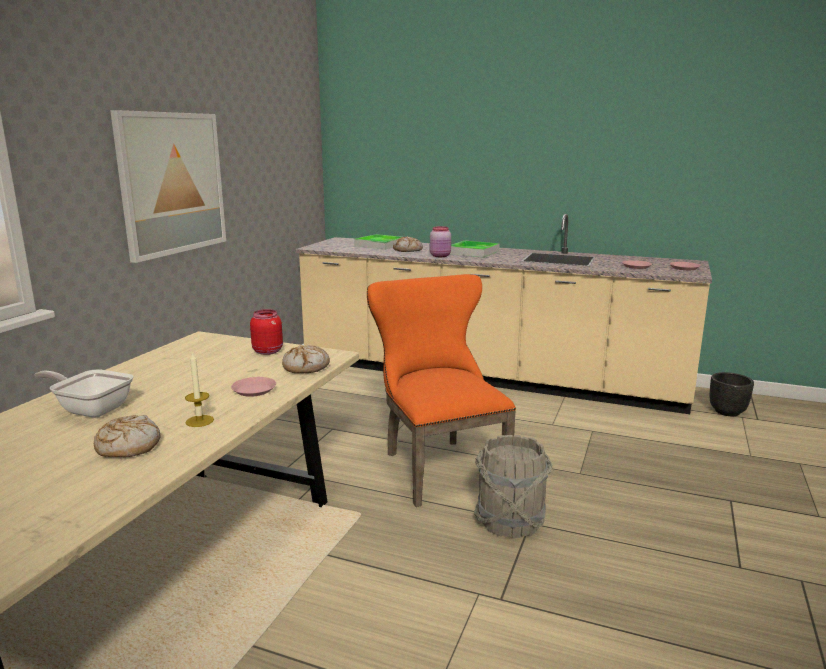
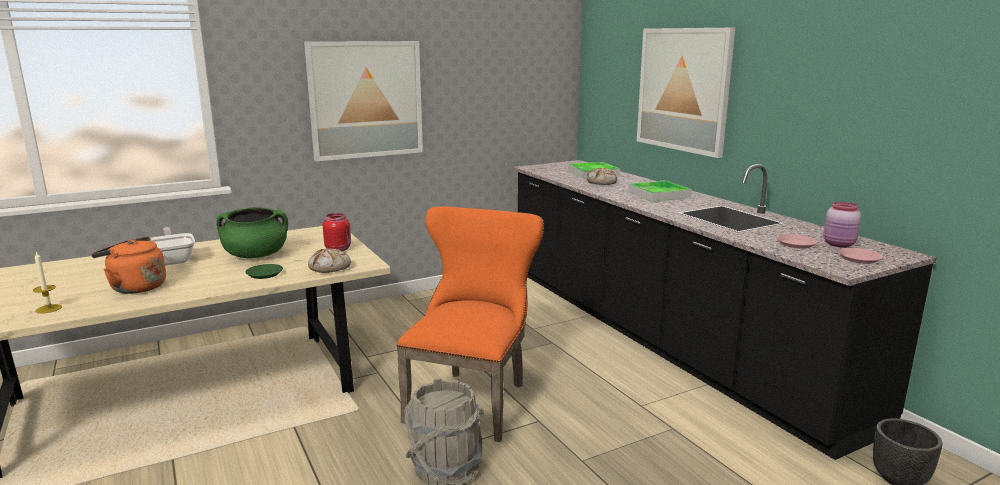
camera: 40 degrees right, 0 degrees up
bread [94,415,161,457] -> orange kettle [91,236,166,294]
candle [185,352,214,427] -> candle moved to [33,252,62,314]
pink plate [231,377,276,397] -> green plate [245,264,283,279]
beige counter [295,214,712,414] -> black counter [513,160,937,460]
pink jar [430,226,451,257] -> pink jar moved to [823,202,861,247]
none -> green cooking pot [216,207,288,258]
none -> picture [637,28,735,158]

